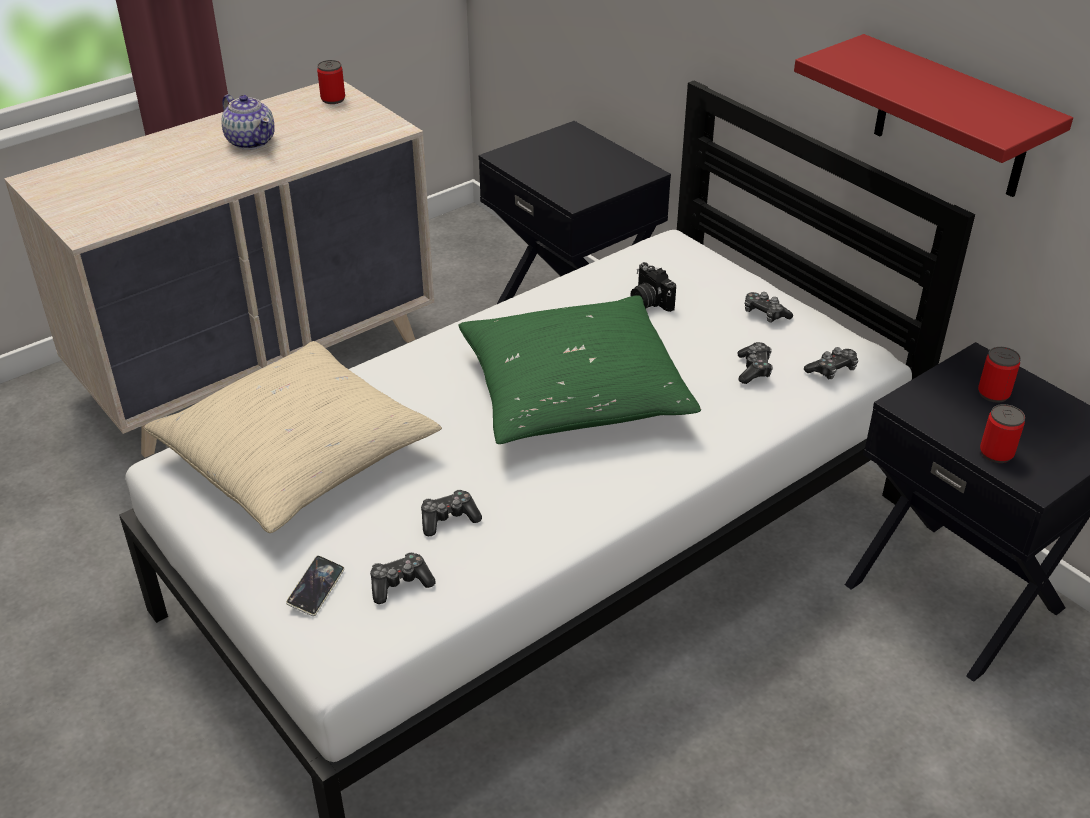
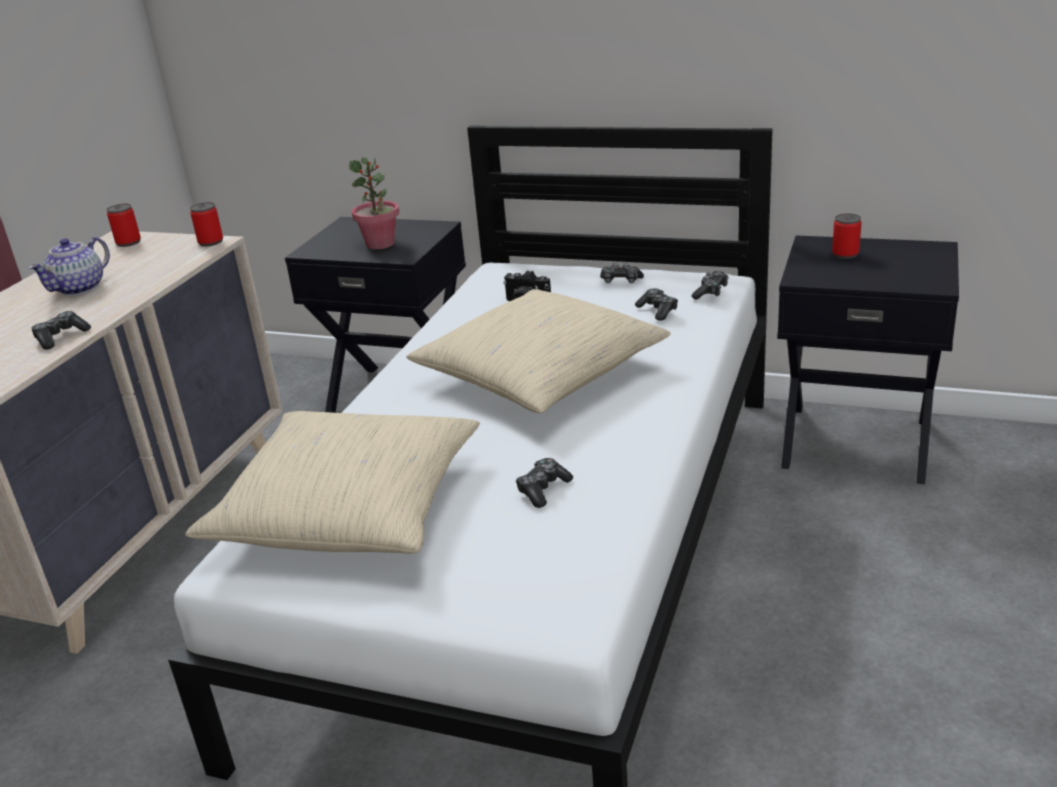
camera: 30 degrees left, 10 degrees down
teapot [222,94,275,150] -> teapot turned 105 degrees clockwise [28,237,110,296]
phone [286,556,345,616] -> none
game controller [370,552,435,604] -> game controller moved to [31,311,91,350]
green pillow [459,295,701,444] -> beige pillow [406,289,671,413]
red shelf [794,34,1073,197] -> none
can [980,404,1025,463] -> can moved to [190,202,223,246]
none -> potted plant [349,157,399,249]

